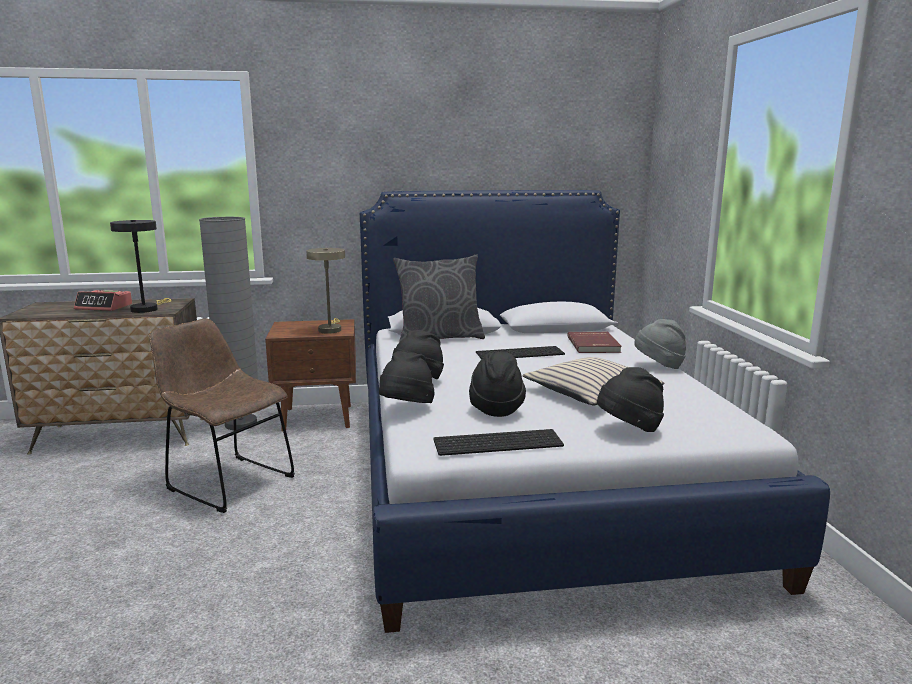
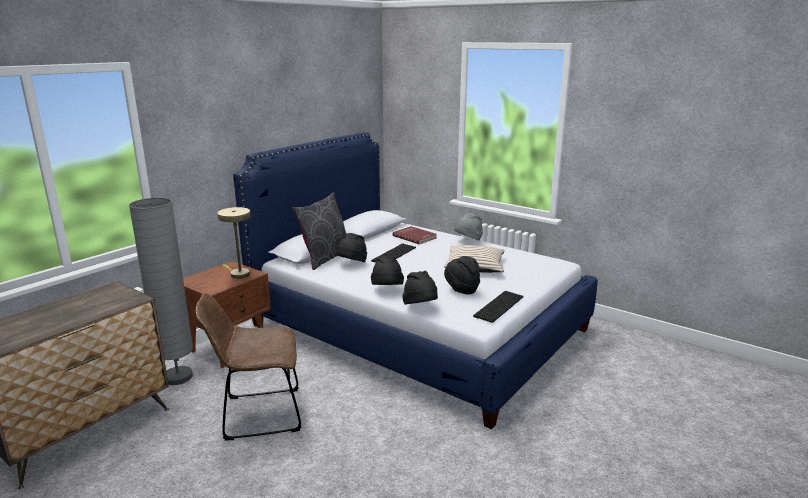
camera: 45 degrees left, 5 degrees up
alarm clock [74,290,132,311] -> none
black table lamp [110,220,171,313] -> none
black hat [597,367,664,432] -> black hat moved to [336,233,367,262]

